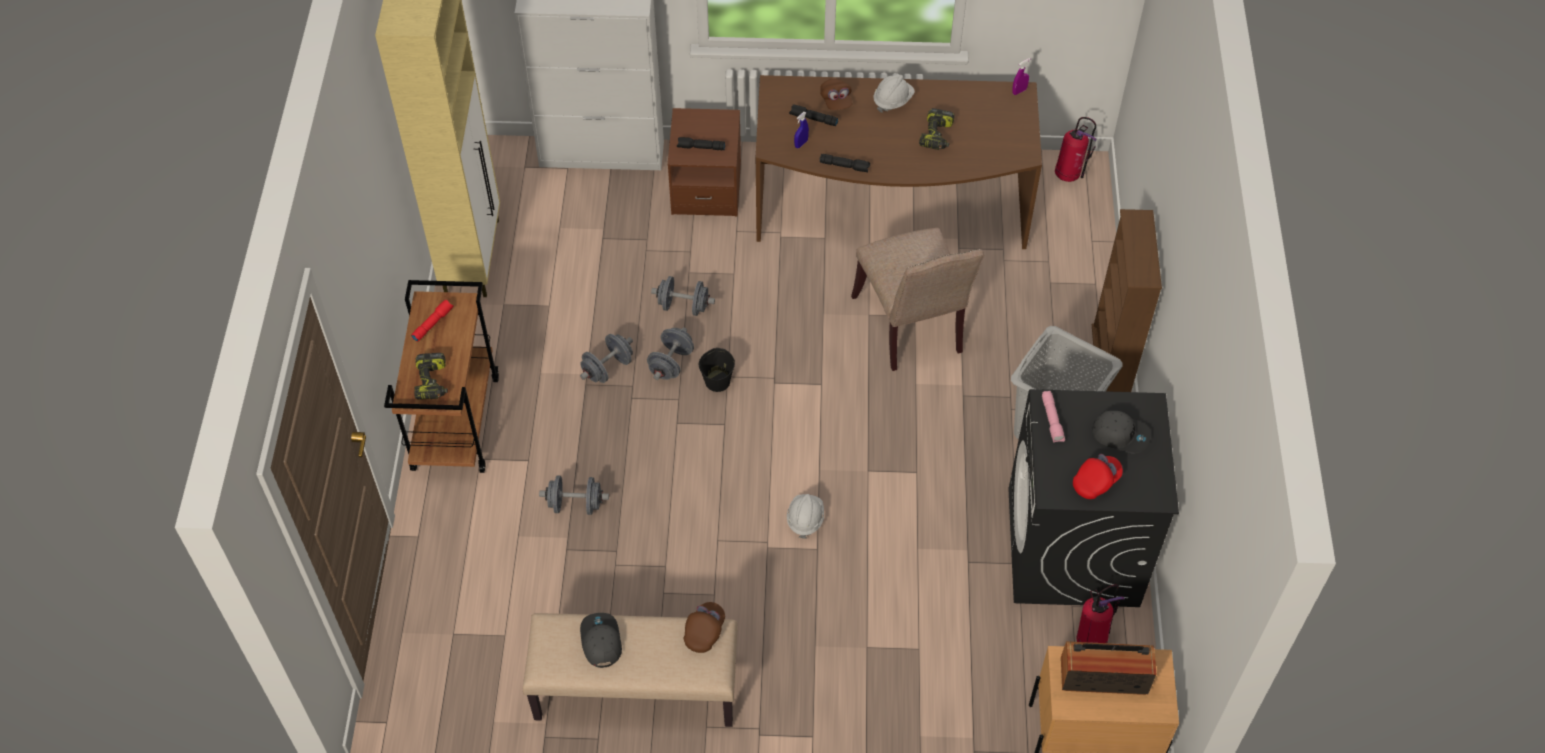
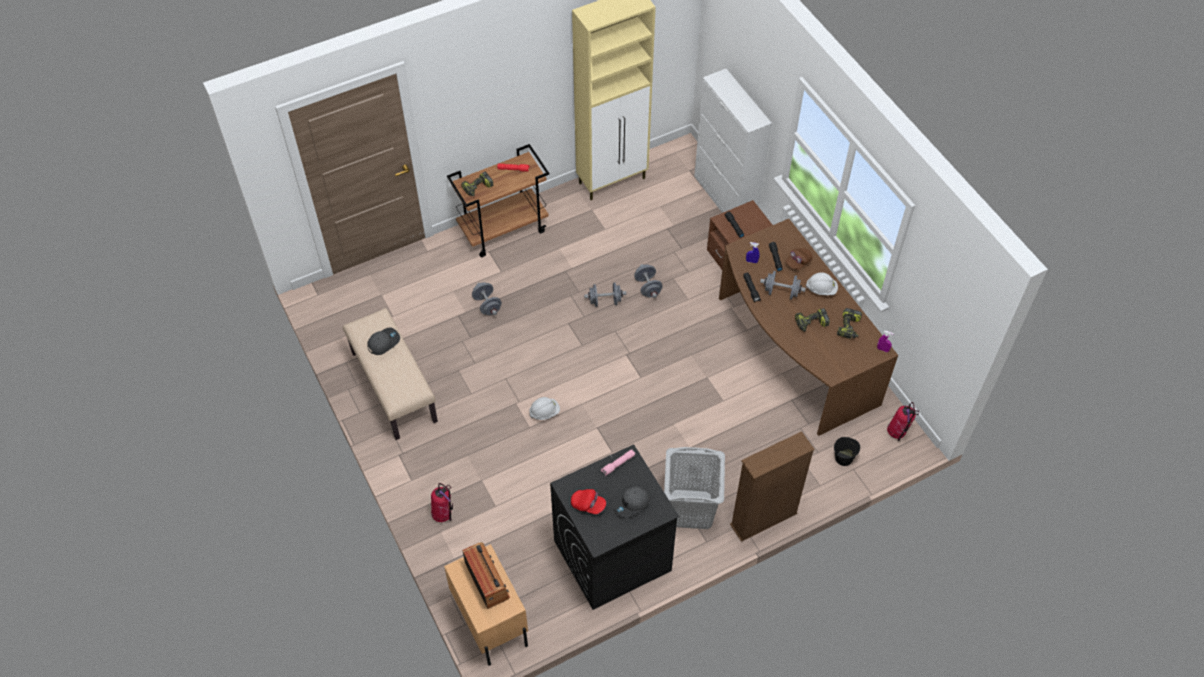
camera: 60 degrees right, 0 degrees up
grey dumbbell [580,334,633,383] -> grey dumbbell moved to [760,271,806,300]
brown cap [684,602,725,653] -> none
black bucket [699,348,735,392] -> black bucket moved to [834,437,860,466]
beige chair [851,228,984,371] -> none
fire extinguisher [1076,584,1125,643] -> fire extinguisher moved to [431,483,453,522]
grey cap [1092,411,1151,453] -> grey cap turned 60 degrees clockwise [612,486,650,518]
none -> power drill [837,308,862,339]

